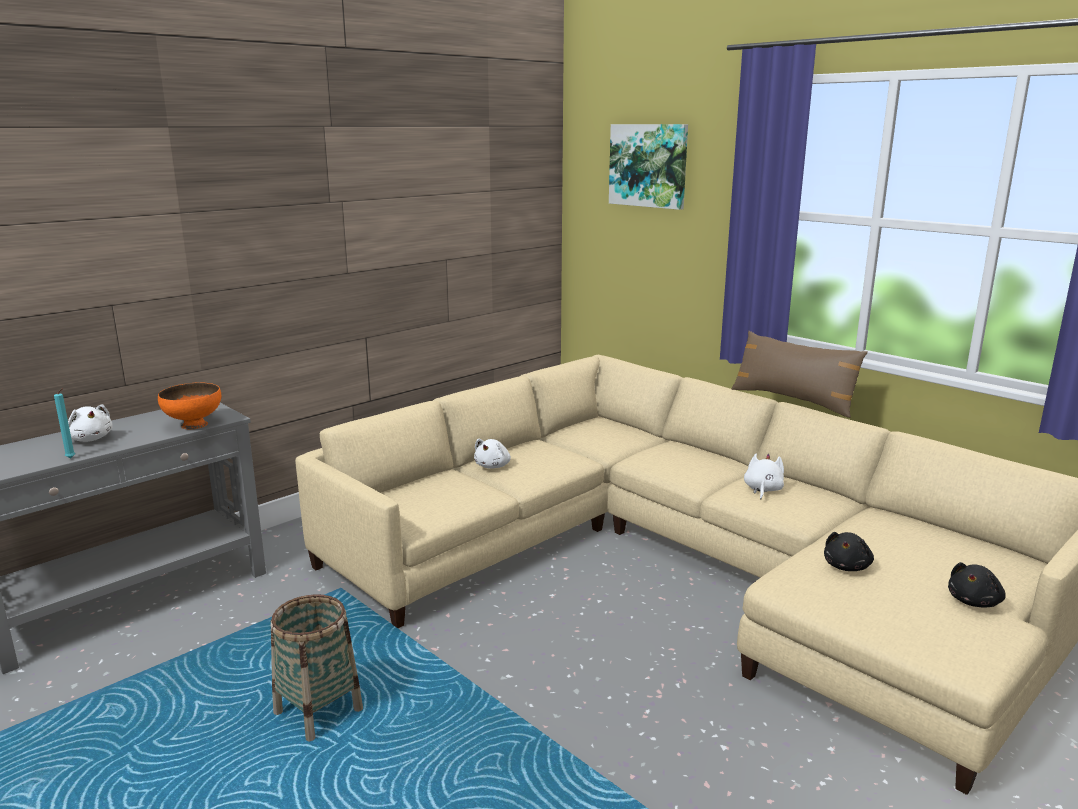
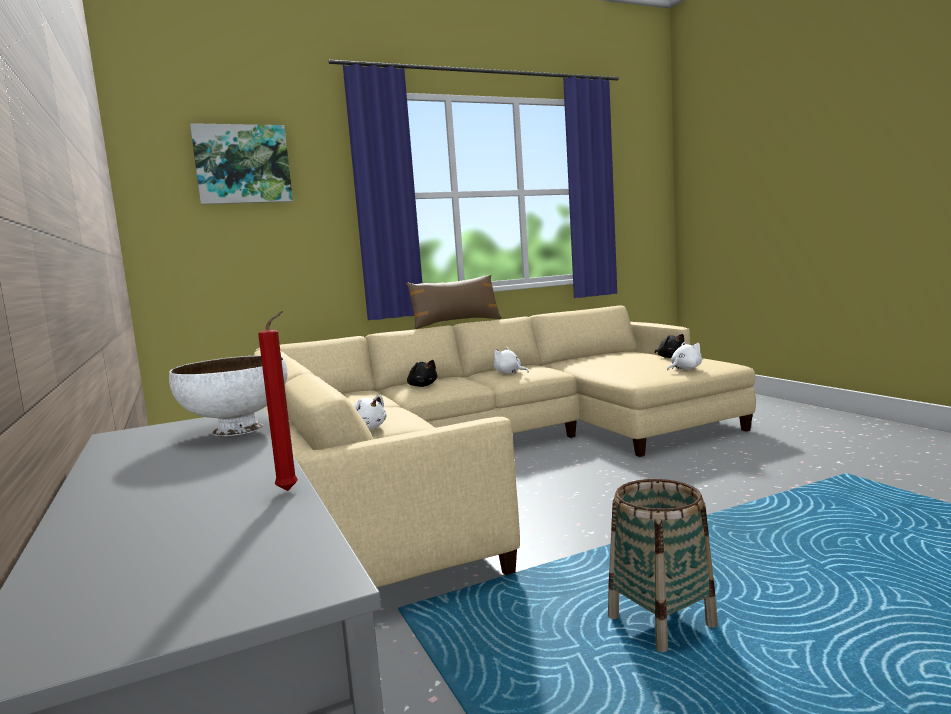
camera: 70 degrees left, 10 degrees down
turquoise candle [54,388,75,458] -> red candle [258,311,298,491]
white plush toy [68,404,113,442] -> white plush toy moved to [667,342,702,370]
orange bowl [158,382,221,429] -> white bowl [169,355,288,436]
black plush toy [824,532,874,571] -> black plush toy moved to [407,360,437,387]

